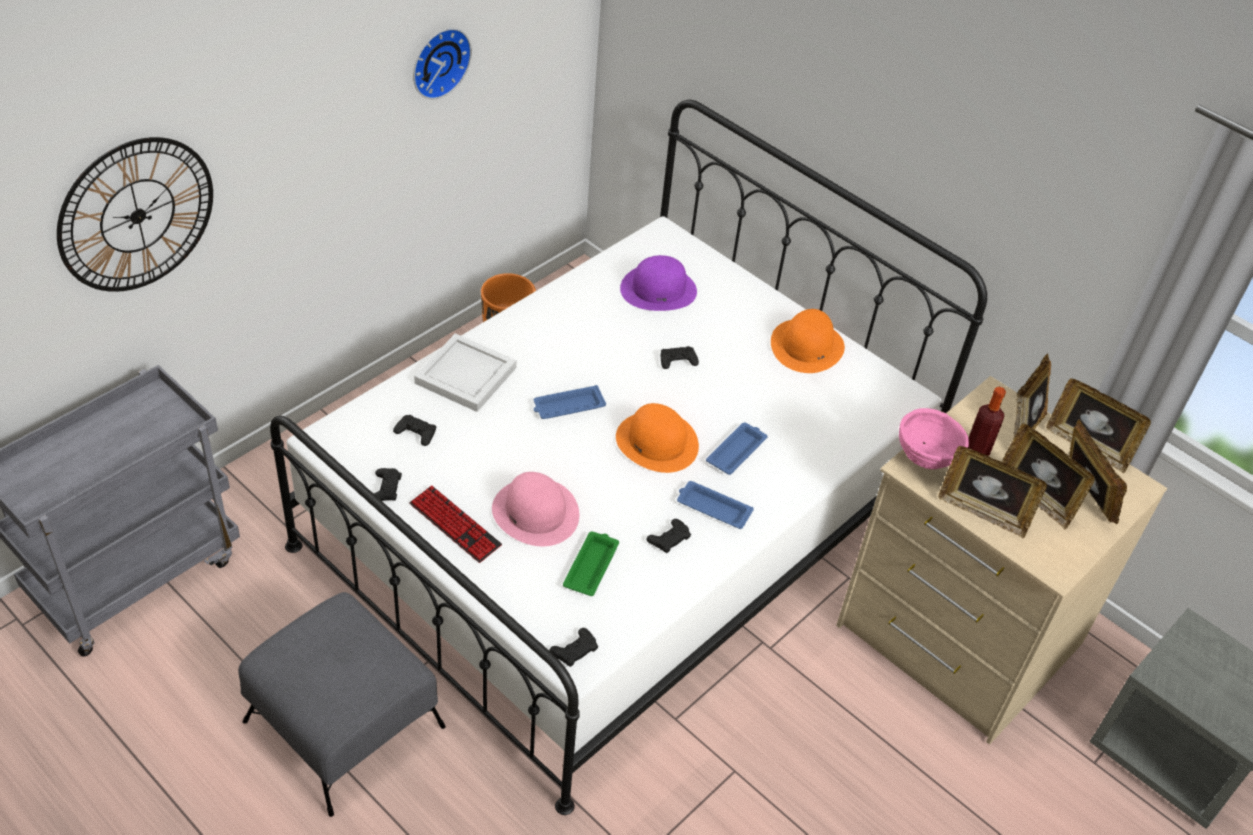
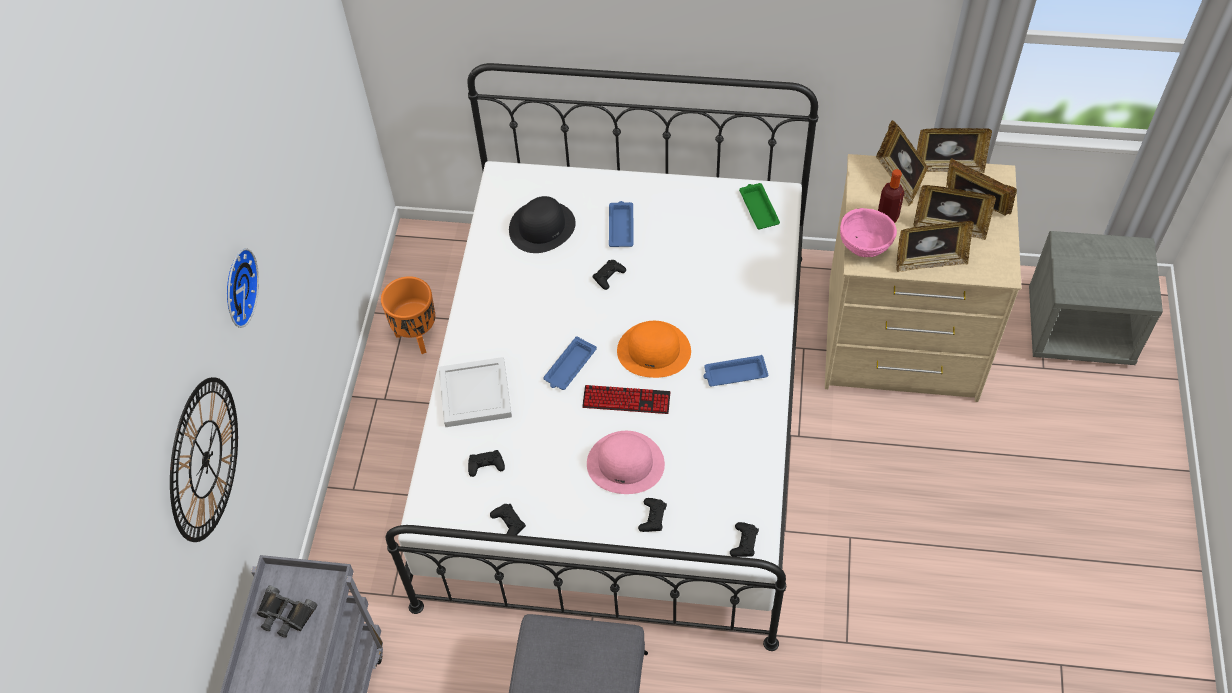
camera: 30 degrees left, 10 degrees up
keyboard [409,485,502,563] -> keyboard moved to [582,385,670,414]
wall clock [413,28,472,99] -> wall clock moved to [227,248,259,328]
green tray [563,531,619,596] -> green tray moved to [739,183,780,229]
purple hat [620,255,697,311] -> black hat [509,196,576,253]
black game controller [646,519,691,553] -> black game controller moved to [638,498,667,532]
blue tray [706,422,768,475] -> blue tray moved to [609,201,633,247]
orange hat [771,309,845,373] -> none
none -> black binoculars [257,586,318,638]

